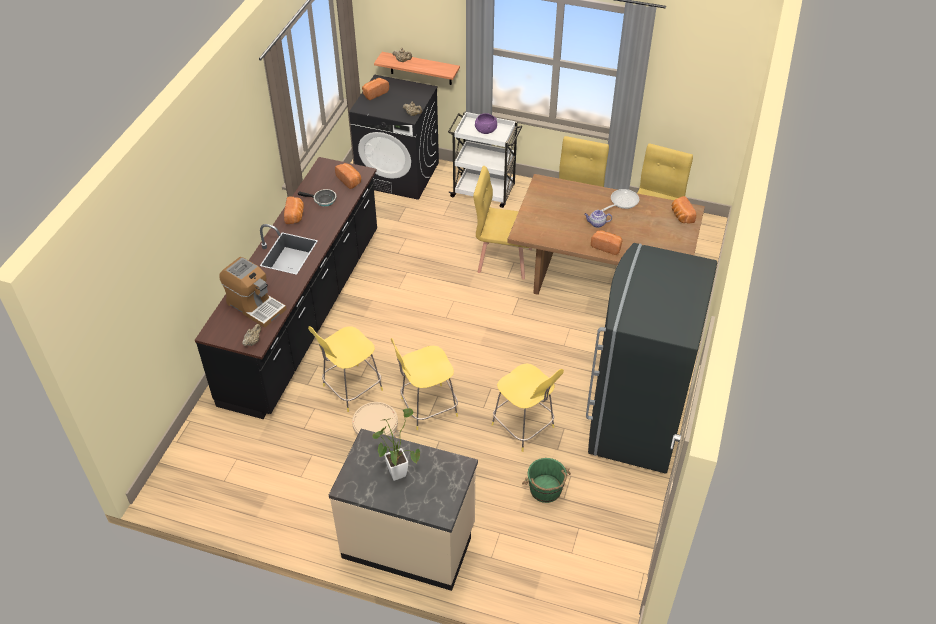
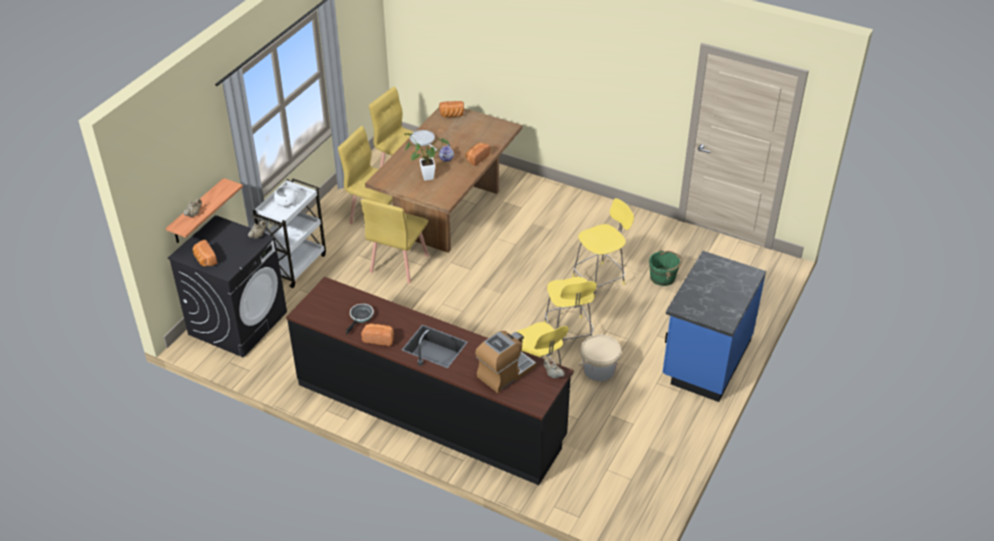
camera: 80 degrees left, 5 degrees down
beige counter [329,429,478,591] -> blue counter [662,251,766,402]
bread [335,163,361,189] -> none
potted plant [372,408,420,481] -> potted plant moved to [404,133,449,181]
purple bowl [475,113,497,134] -> white bowl [274,186,297,207]
grey fridge [586,243,717,473] -> none

